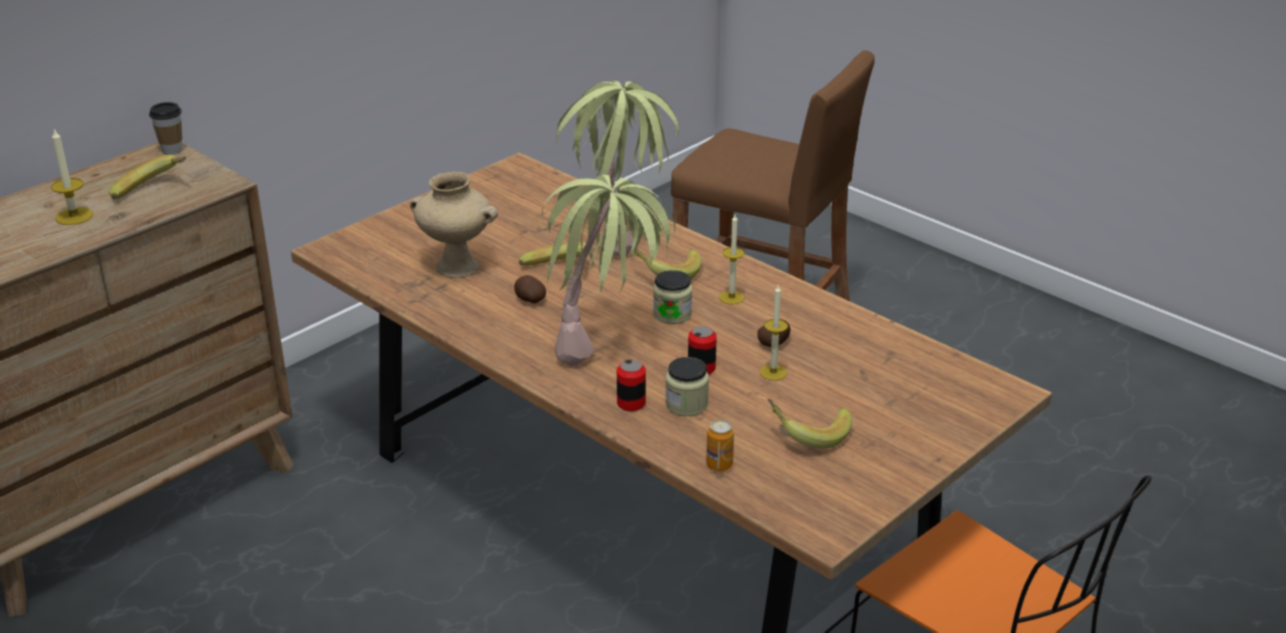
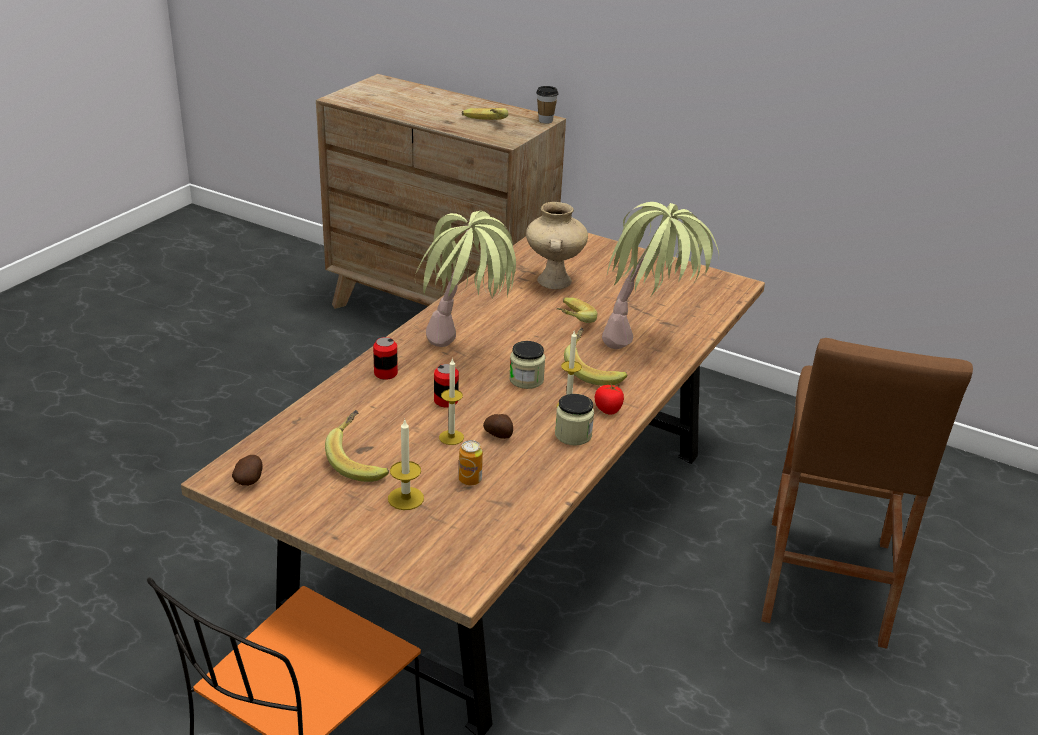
camera: 75 degrees right, 0 degrees up
candle [51,128,93,225] -> candle moved to [388,420,424,510]
potato [514,275,546,303] -> potato moved to [232,455,262,486]
jar [665,357,709,416] -> jar moved to [555,394,594,446]
can [706,420,734,471] -> can moved to [459,440,483,485]
none -> tomato [594,383,624,415]

